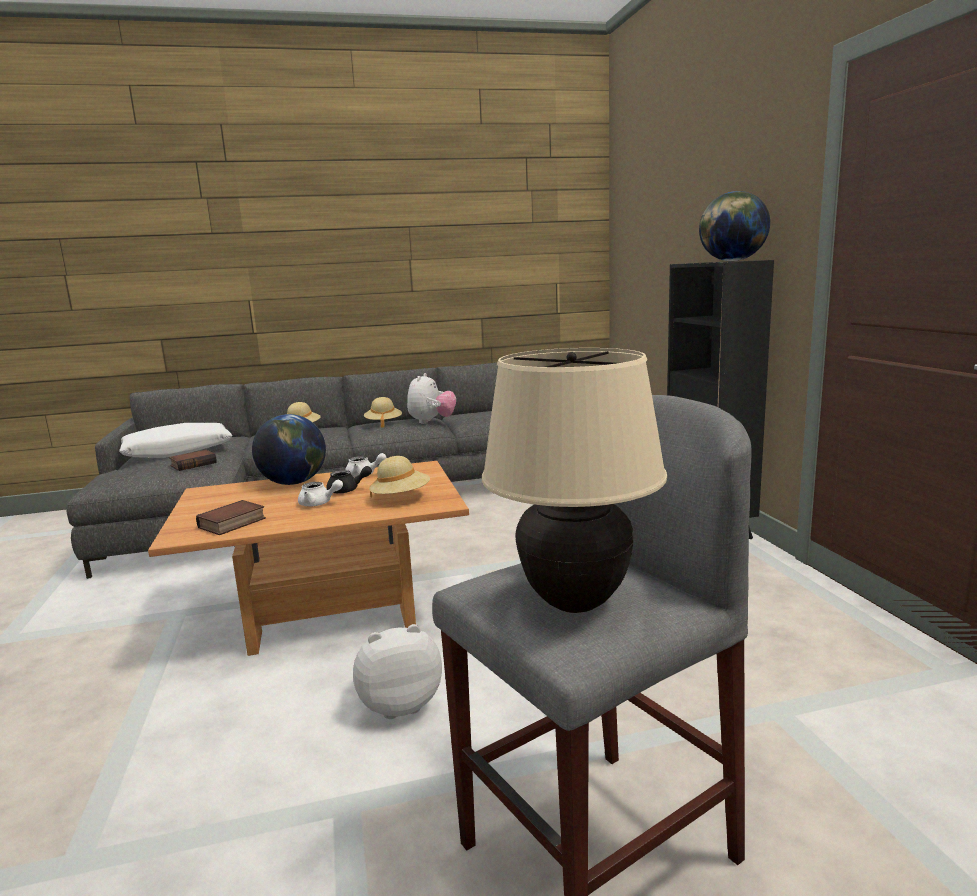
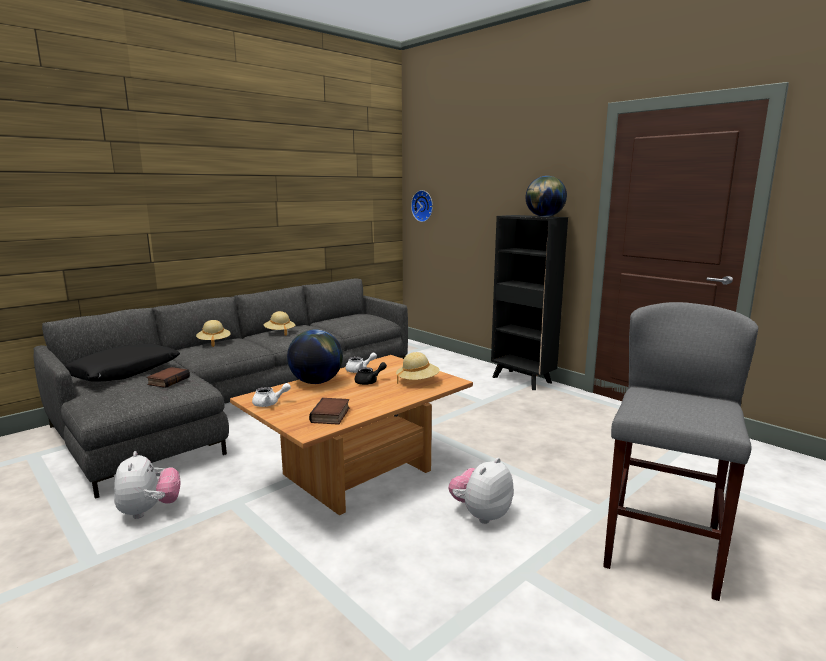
camera: 30 degrees left, 0 degrees up
white pillow [119,423,232,458] -> black pillow [65,344,180,382]
white teapot [298,480,343,506] -> white teapot moved to [252,383,291,407]
plush toy [407,373,456,424] -> plush toy moved to [114,451,180,519]
beige table lamp [482,348,667,613] -> none
none -> wall clock [411,190,433,222]

